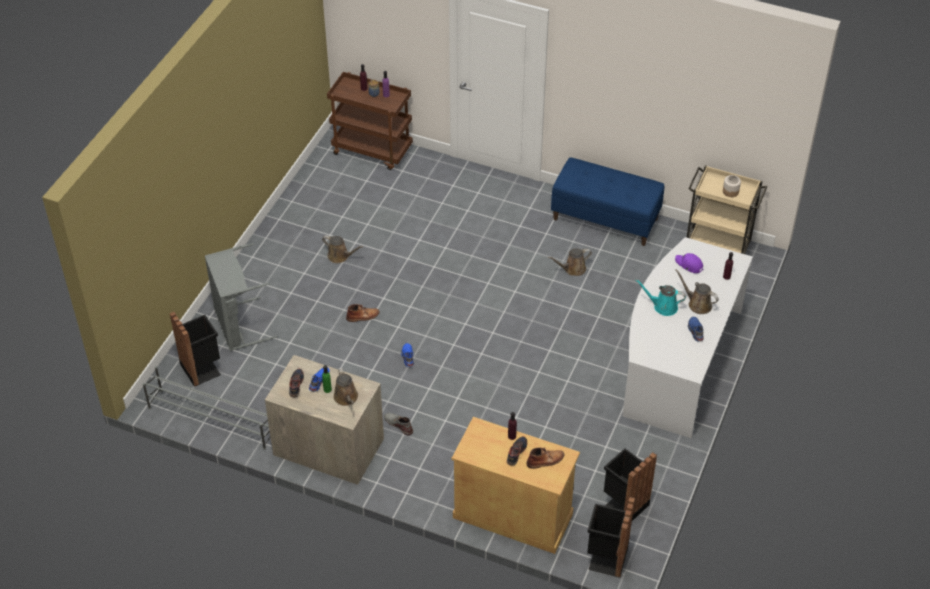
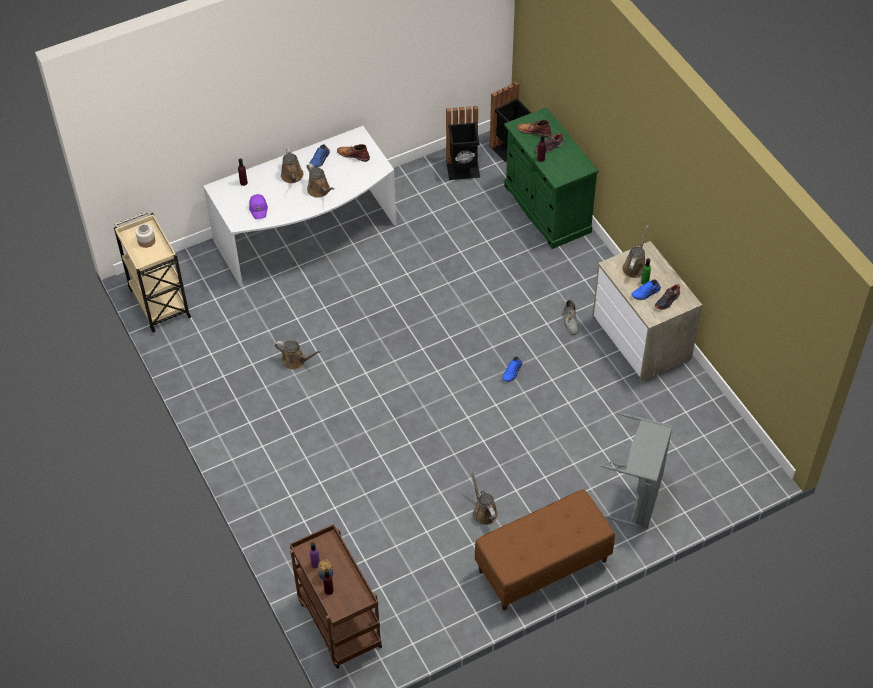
camera: 140 degrees left, 5 degrees up
grey shoe rack [143,366,270,450] -> none
black trash can [170,312,221,387] -> none
brown boot [346,304,380,322] -> brown boot moved to [337,144,370,162]
beige cabinet [452,417,580,554] -> green cabinet [504,107,599,249]
blue bench [551,157,664,246] -> none
turquoise watering can [635,279,686,316] -> brown watering can [307,163,334,198]
none -> brown bench [475,489,615,611]

